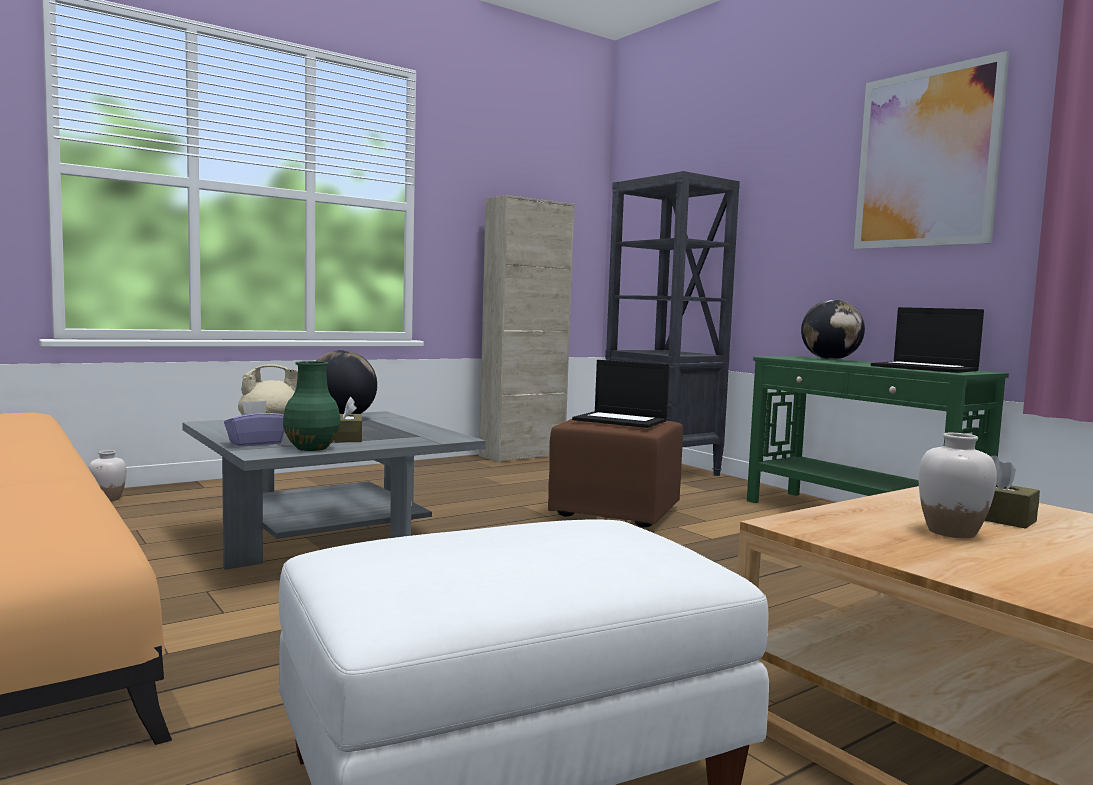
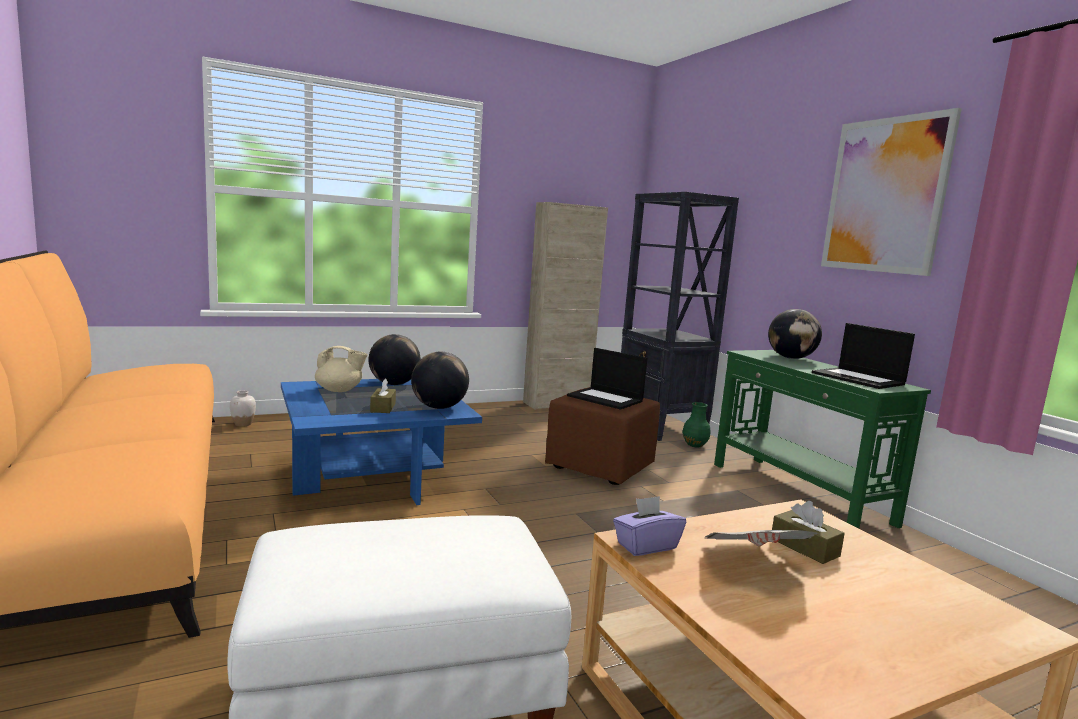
camera: 10 degrees right, 5 degrees up
grey coffee table [182,411,486,570] -> blue coffee table [281,379,482,505]
purple tissue box [224,401,285,446] -> purple tissue box moved to [613,496,686,556]
green vase [283,361,341,451] -> green vase moved to [683,402,710,448]
white vase [918,433,997,538] -> newspaper [705,530,818,547]
none -> globe [411,352,469,409]

